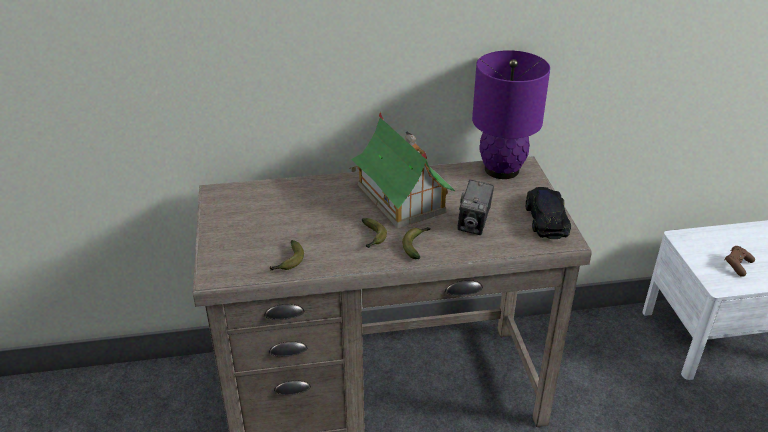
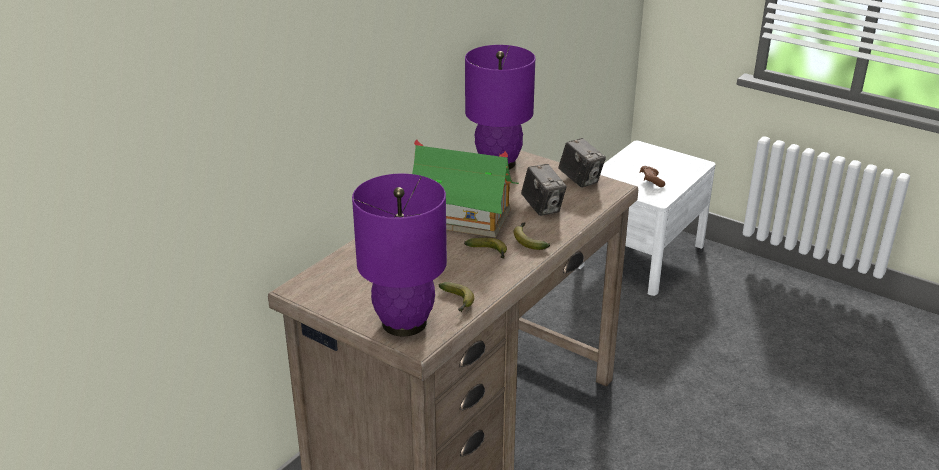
camera: 45 degrees left, 5 degrees down
black toy car [525,187,571,239] -> camera [558,138,606,188]
none -> purple table lamp [352,174,447,336]

